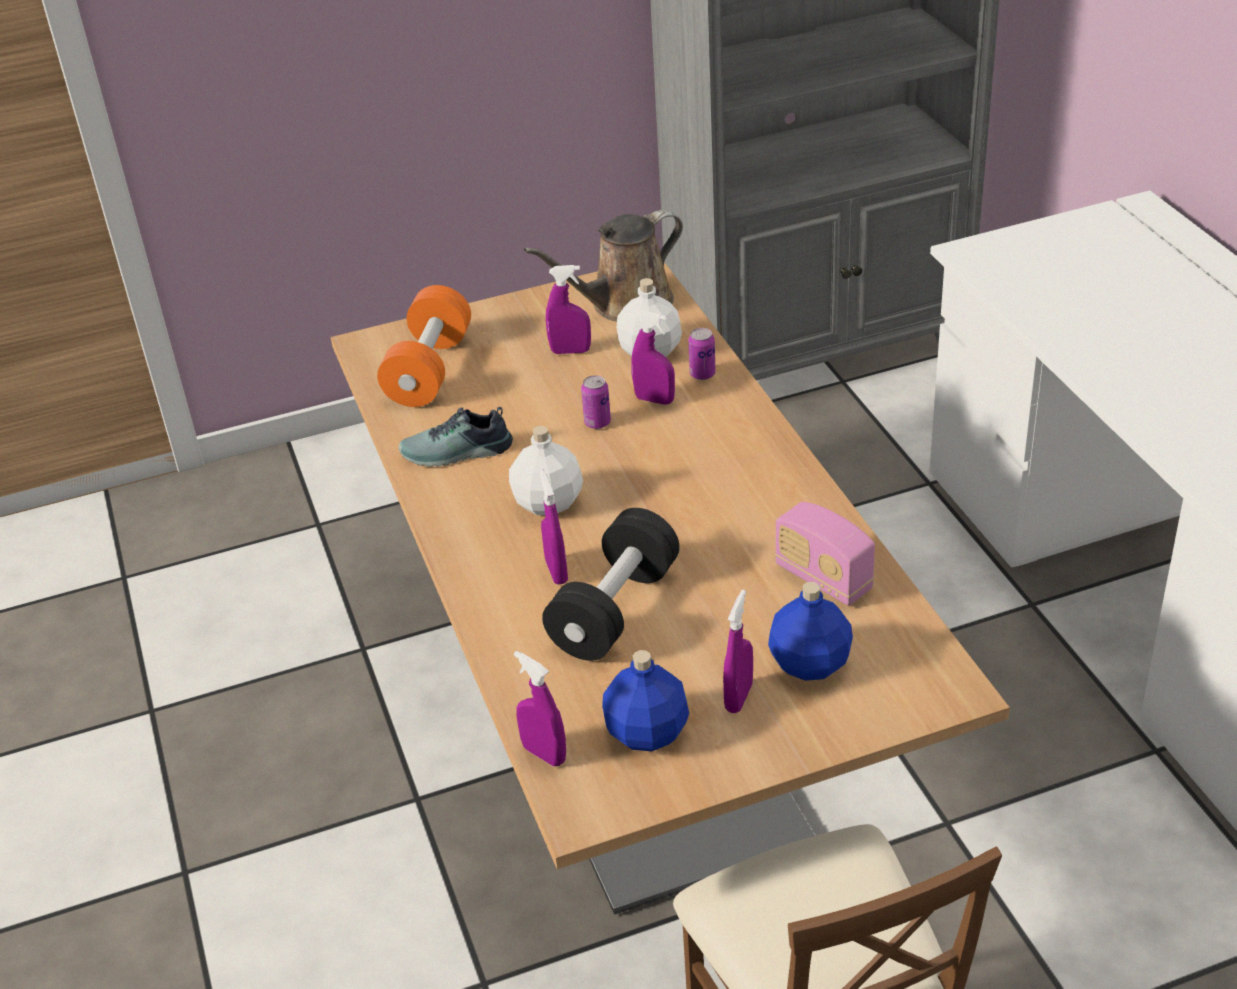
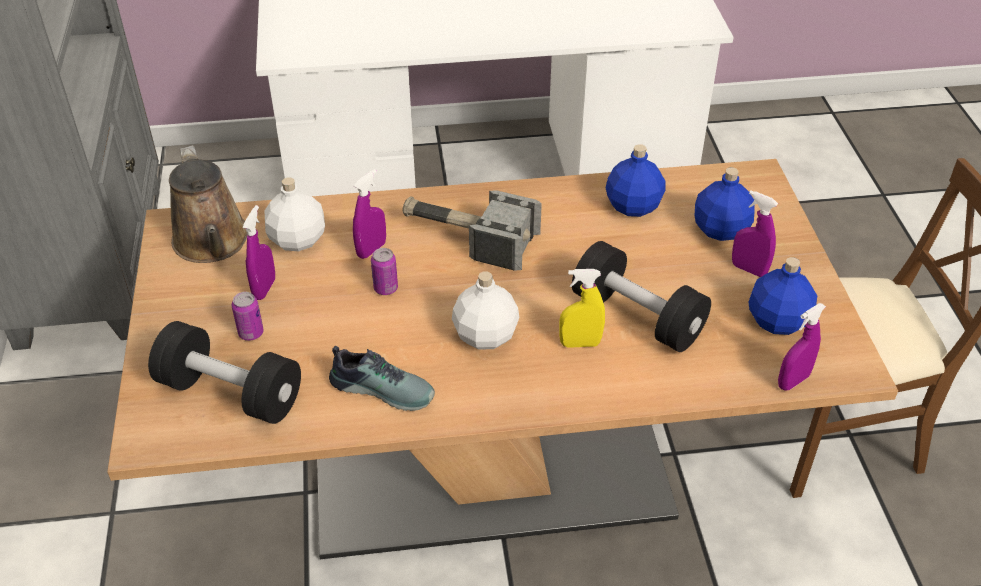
camera: 80 degrees left, 5 degrees up
orange dumbbell [377,285,471,407] -> black dumbbell [148,321,301,424]
shoe [399,407,513,467] -> shoe turned 75 degrees counterclockwise [329,346,435,411]
purple spray bottle [540,469,568,585] -> yellow spray bottle [559,269,605,348]
can [688,328,716,380] -> can moved to [232,292,264,341]
radio [775,502,875,606] -> blue bottle [606,144,665,217]
none -> hammer [402,190,542,271]

